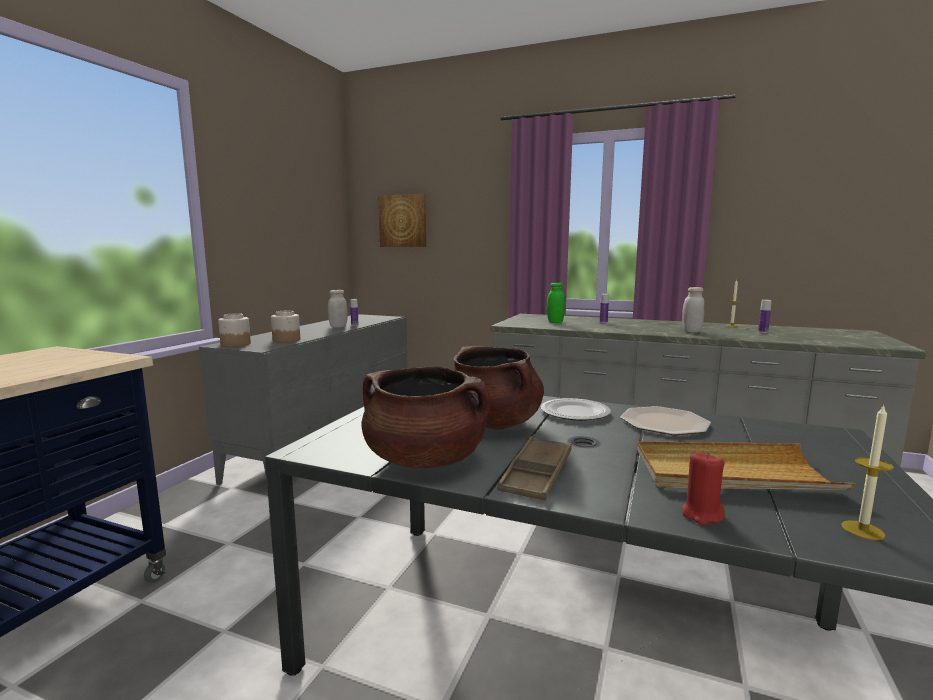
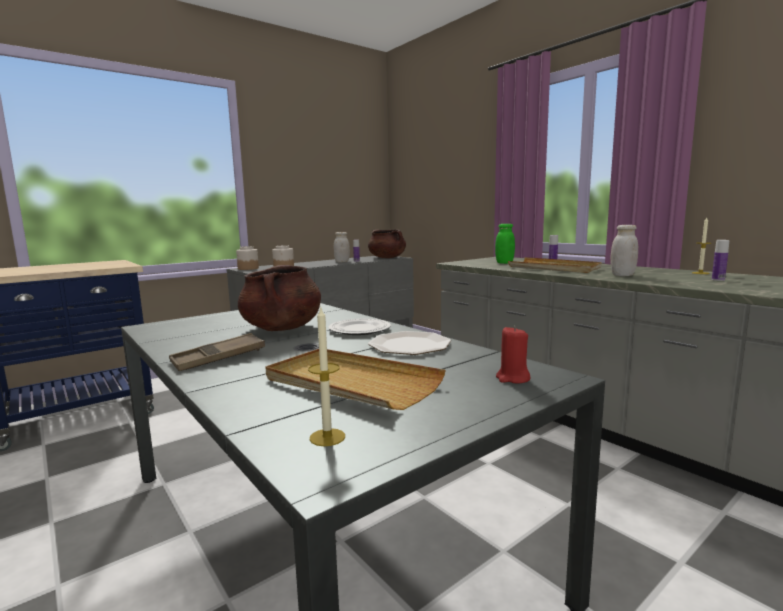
camera: 30 degrees right, 0 degrees up
brown cooking pot [361,367,490,468] -> brown cooking pot moved to [368,230,406,258]
picture [378,194,426,247] -> none
red candle [682,452,725,525] -> red candle moved to [496,326,531,383]
none -> beige tray [508,257,601,273]

